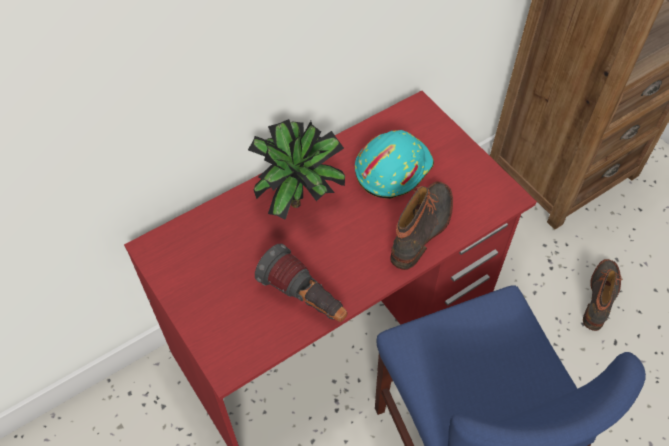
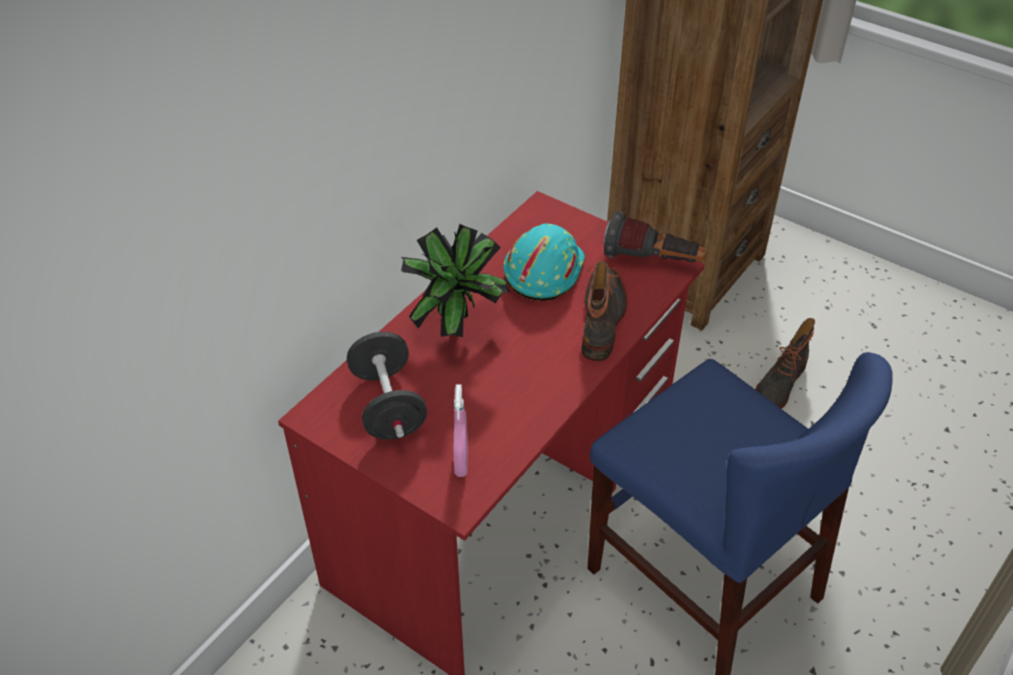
camera: 20 degrees left, 10 degrees down
flashlight [255,243,347,322] -> flashlight moved to [604,212,706,262]
boot [583,259,623,331] -> boot turned 150 degrees counterclockwise [755,318,815,409]
none -> black dumbbell [347,332,427,439]
none -> pink spray bottle [454,385,468,477]

